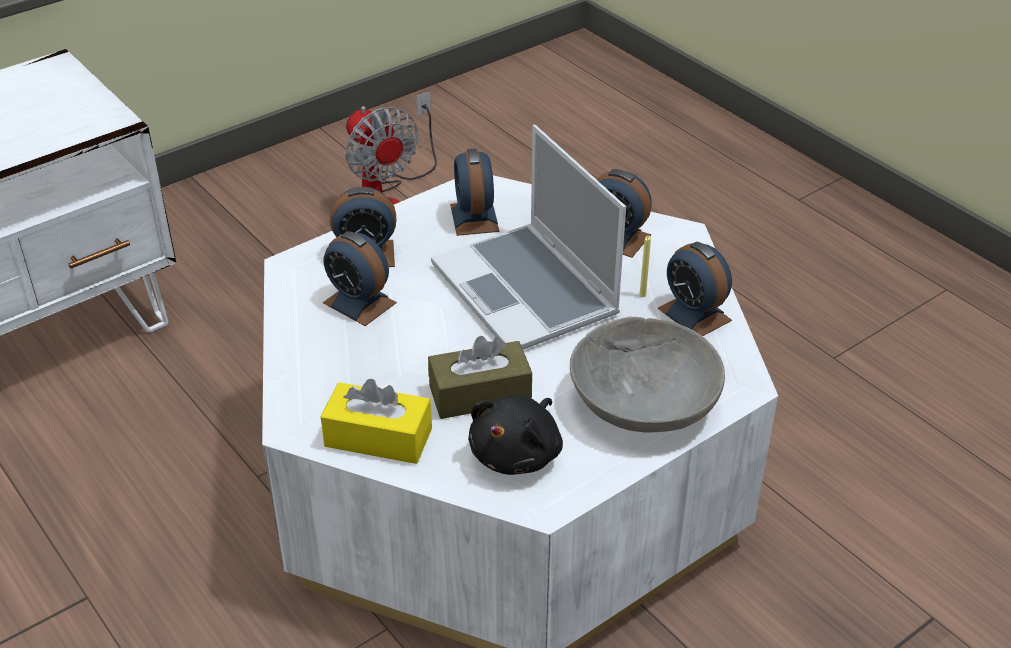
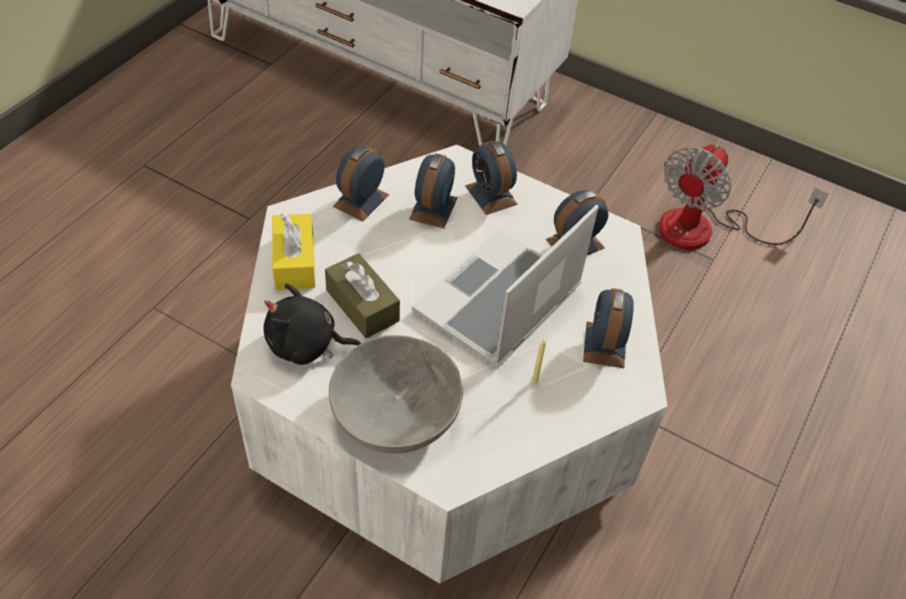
camera: 65 degrees right, 10 degrees up
alarm clock [658,242,732,336] -> alarm clock moved to [333,146,389,222]

